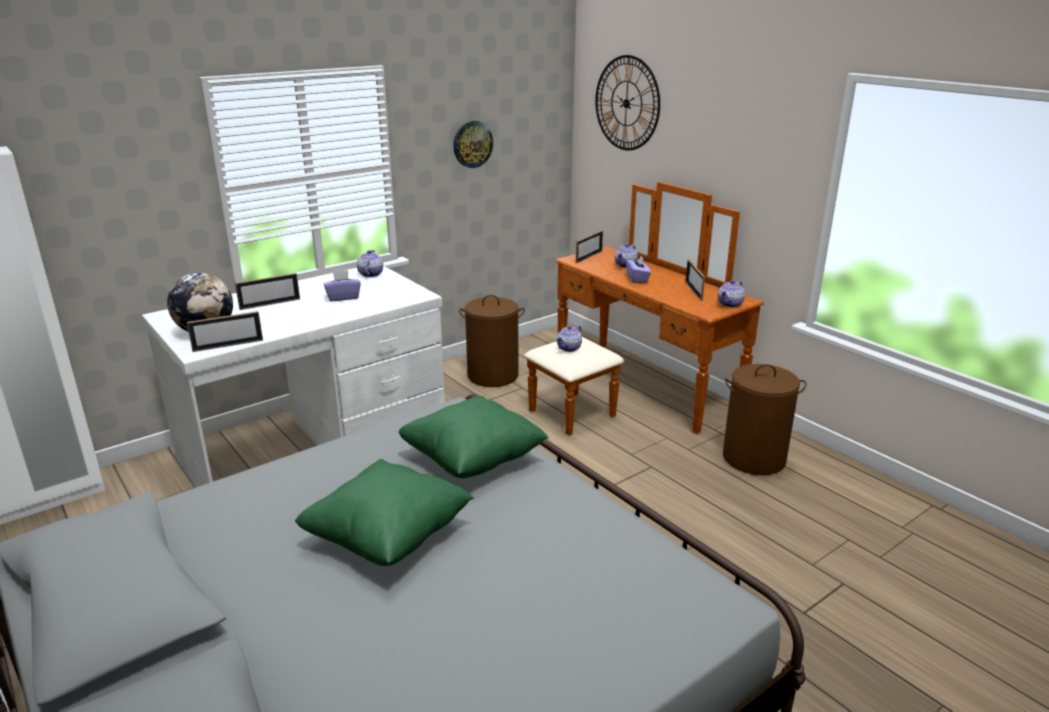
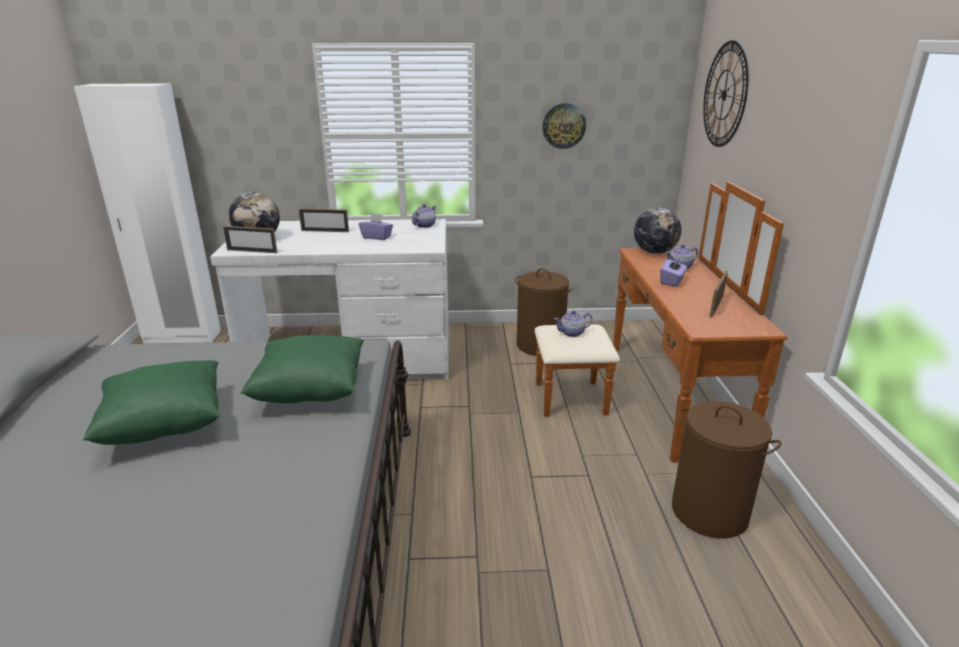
camera: 35 degrees right, 0 degrees up
picture frame [576,230,603,263] -> globe [634,208,681,254]
teapot [718,280,745,308] -> none

